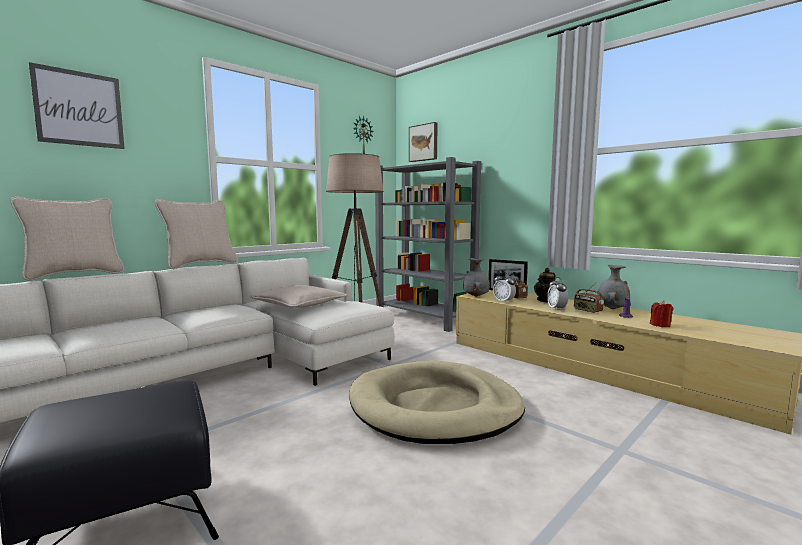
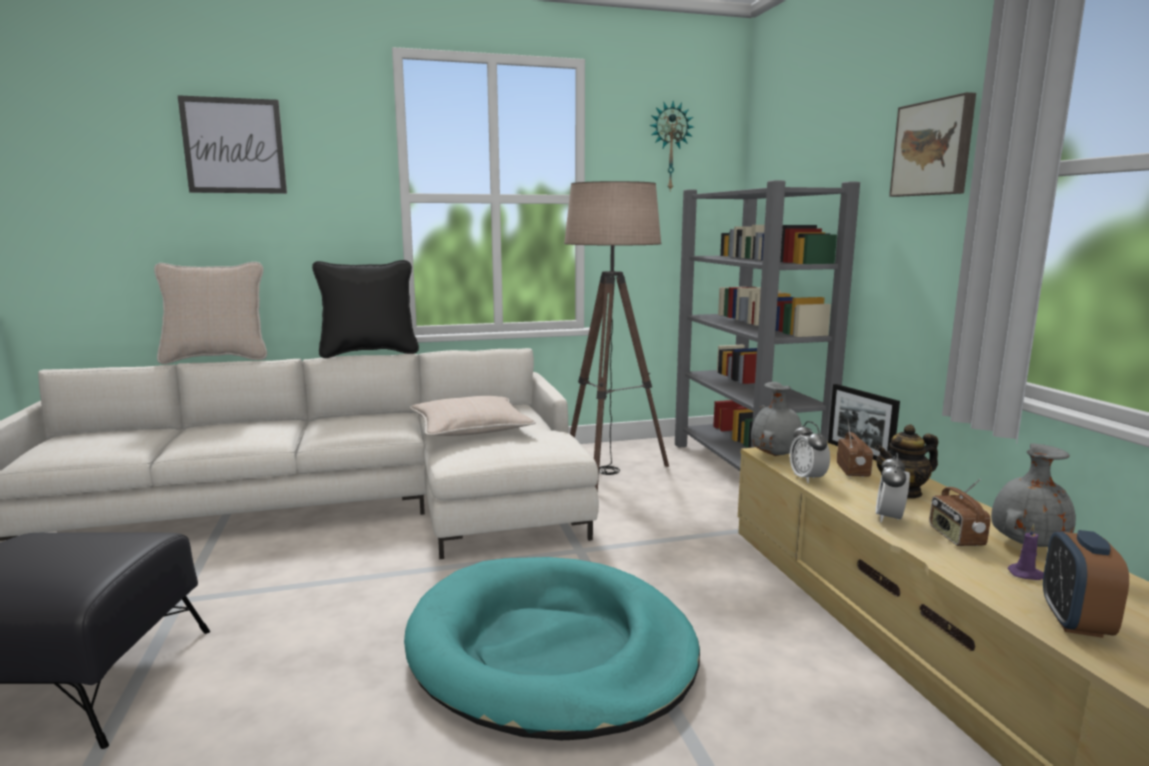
camera: 30 degrees right, 5 degrees up
beige pillow [155,199,238,269] -> black pillow [312,260,419,358]
beige dog bed [349,361,525,444] -> turquoise dog bed [404,557,700,740]
picture [409,122,438,162] -> picture moved to [889,92,976,197]
red candle [650,301,673,327] -> alarm clock [1043,530,1129,638]

